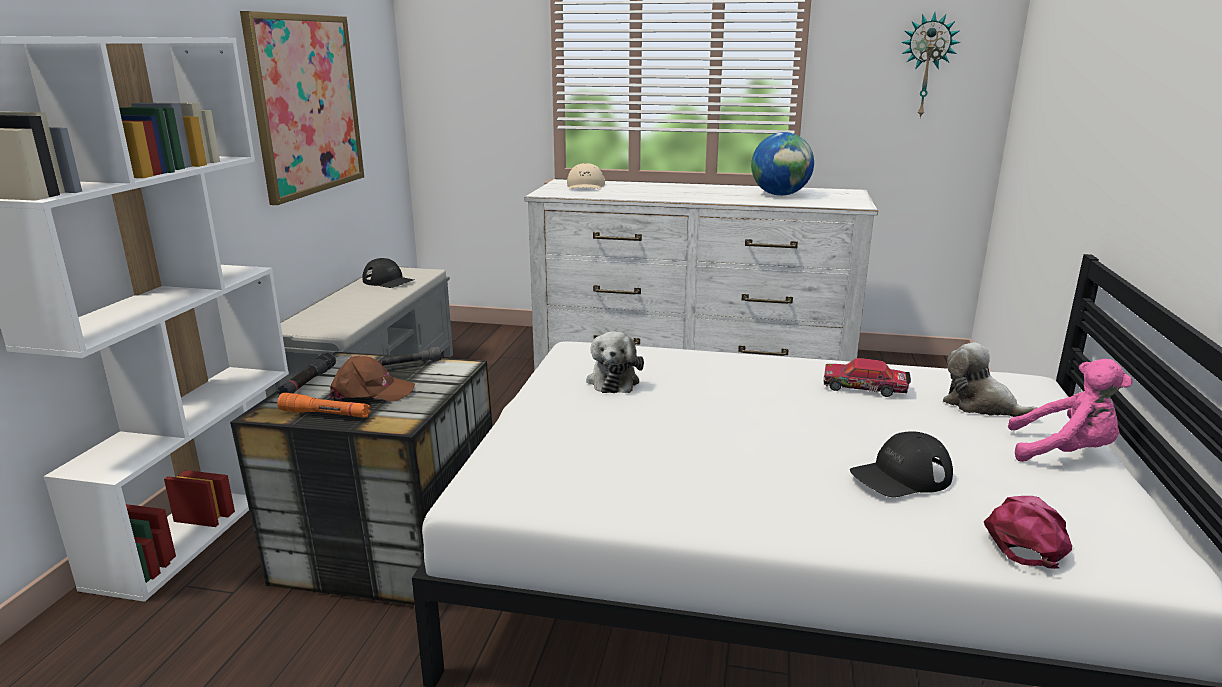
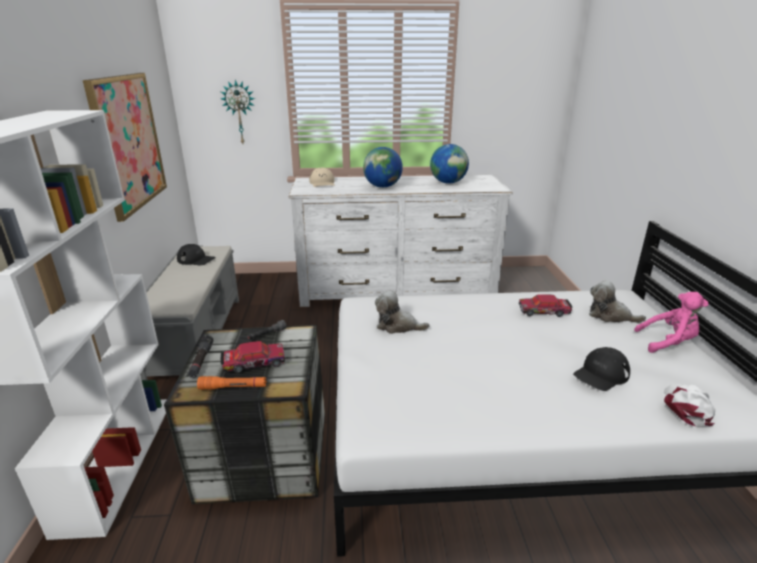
camera: 15 degrees left, 5 degrees up
brown cap [329,356,415,401] -> toy car [221,341,285,373]
plush toy [586,331,644,393] -> plush toy turned 120 degrees clockwise [375,290,429,334]
wall clock [901,12,960,119] -> wall clock moved to [221,80,255,144]
pink cap [984,496,1072,569] -> white cap [664,384,715,426]
none -> globe [363,147,403,188]

